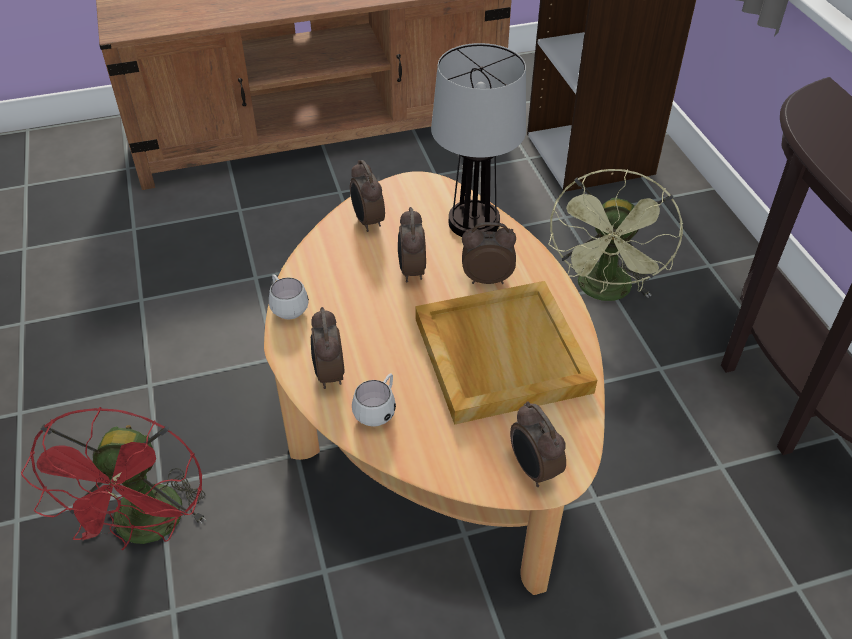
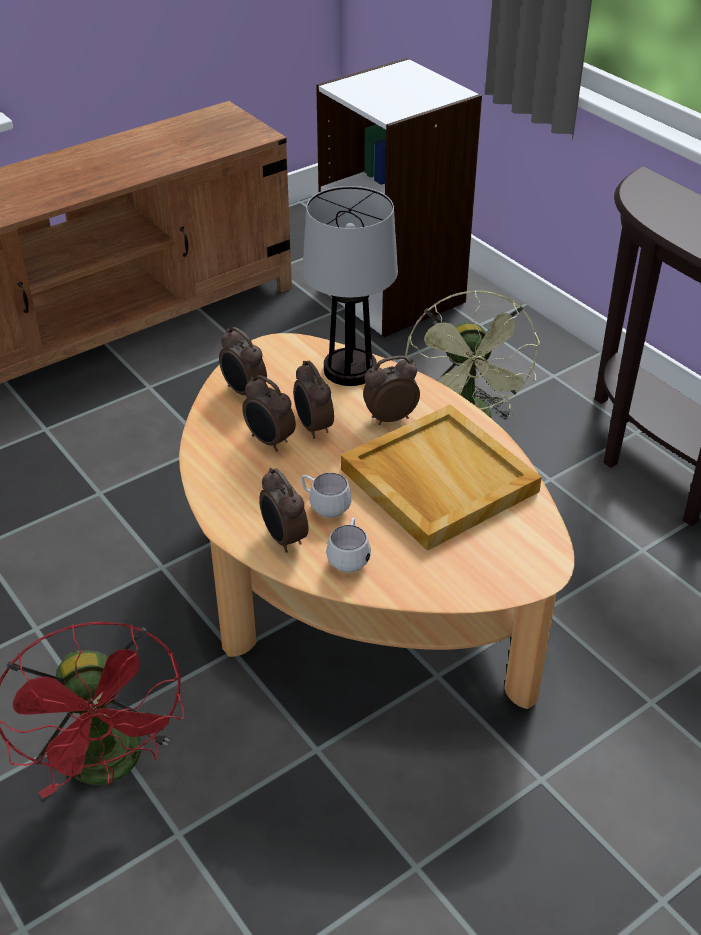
camera: 20 degrees left, 5 degrees down
white mug [269,274,309,319] -> white mug moved to [301,473,352,518]
alarm clock [510,401,566,487] -> alarm clock moved to [242,375,296,452]

